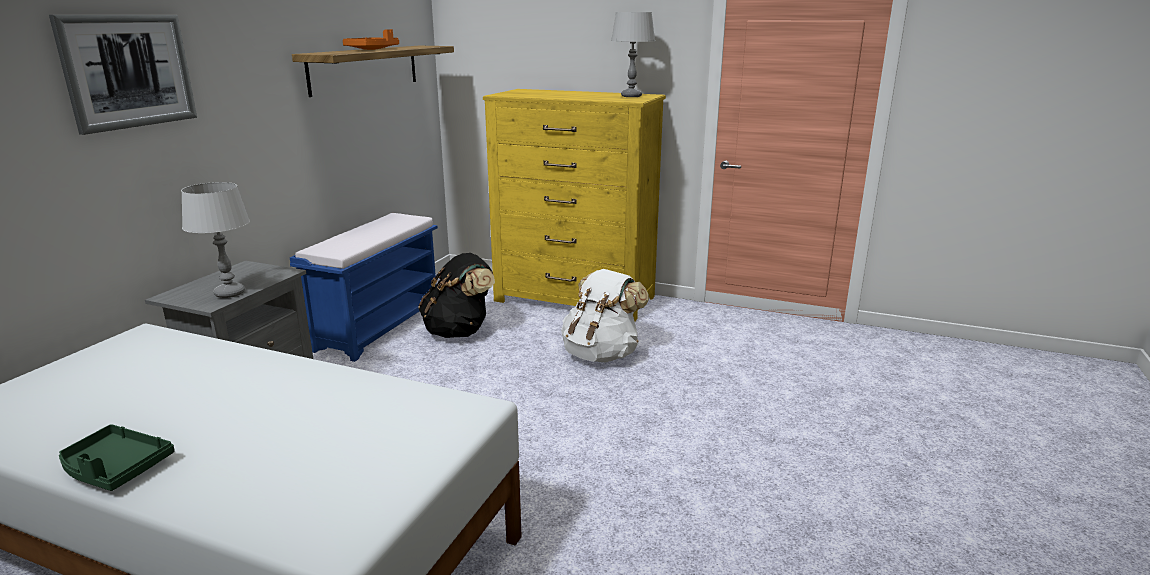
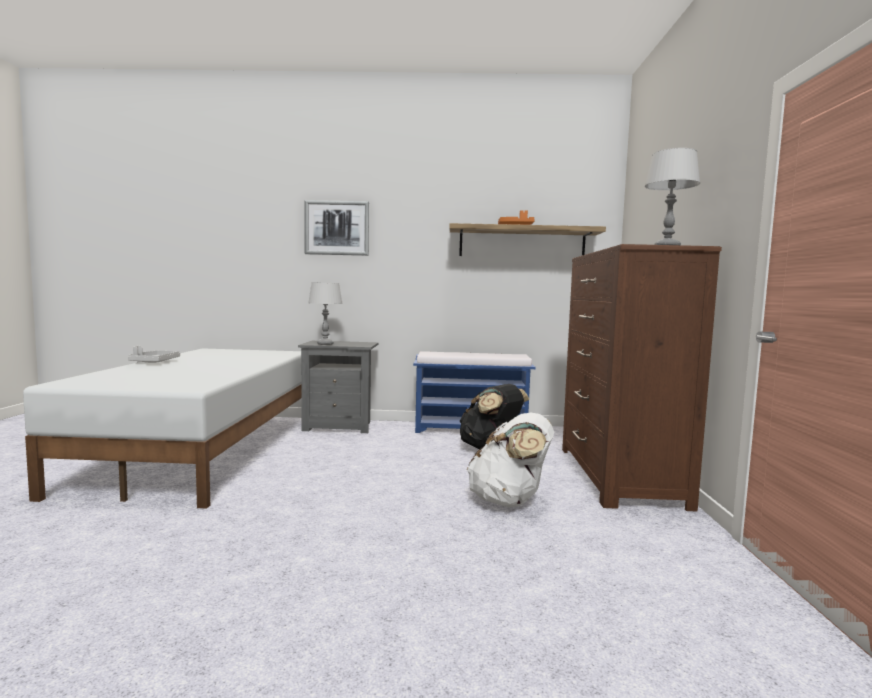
camera: 70 degrees right, 15 degrees down
green tray [59,424,175,491] -> grey tray [128,346,180,363]
yellow dresser [483,89,666,321] -> brown dresser [562,244,722,511]

